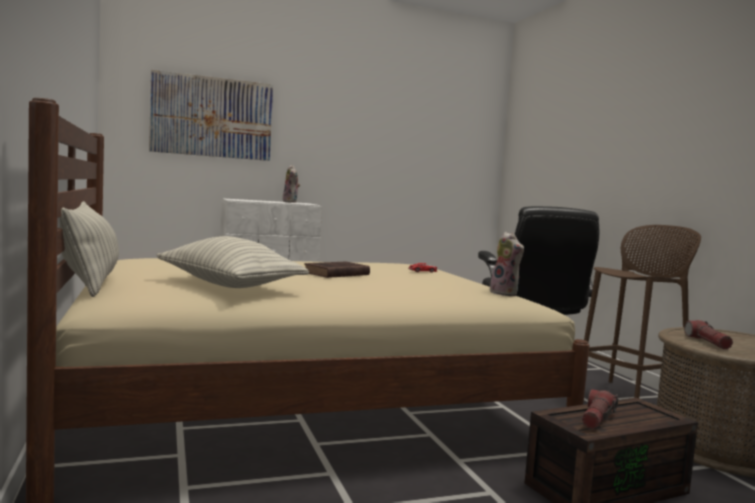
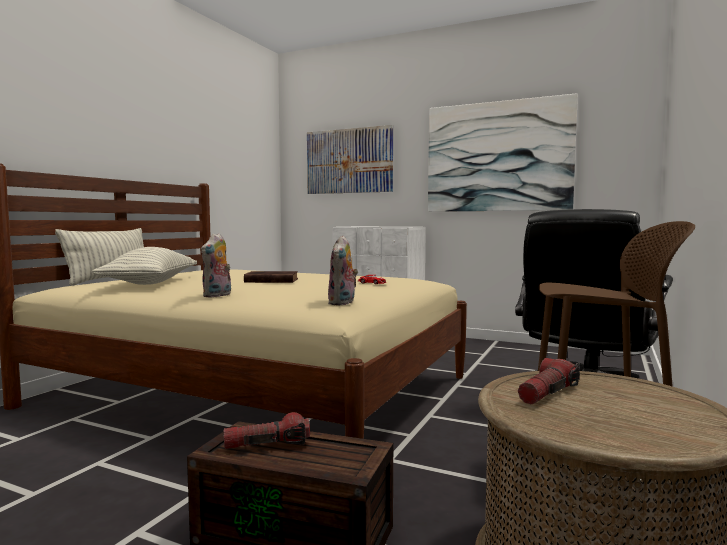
camera: 45 degrees right, 0 degrees up
plush toy [283,165,300,203] -> plush toy moved to [201,233,231,298]
none -> picture [428,93,578,212]

